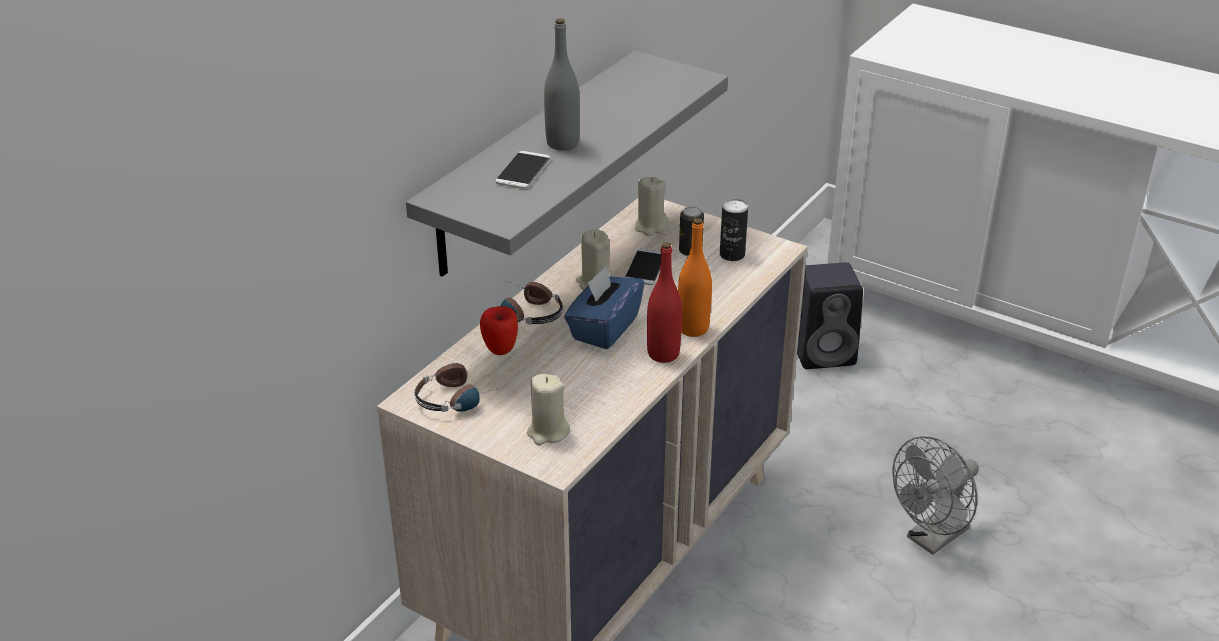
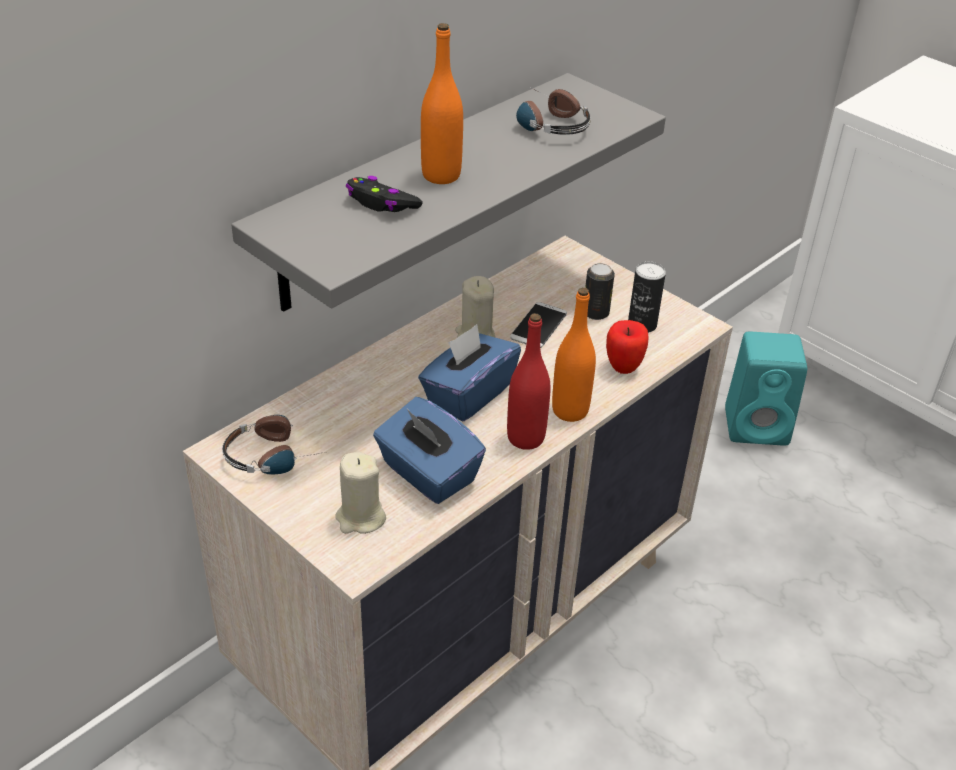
camera: 10 degrees right, 5 degrees up
apple [480,306,518,355] -> apple moved to [606,320,648,374]
phone [495,151,550,189] -> black game controller [345,176,423,212]
headphones [501,281,563,325] -> headphones moved to [516,87,591,135]
grey bottle [544,18,580,151] -> orange bottle [421,23,463,184]
beige candle [635,177,669,236] -> none
black speaker [797,262,863,369] -> turquoise speaker [725,332,807,446]
grey fan [892,436,979,555] -> none
none -> blue tissue box [373,397,486,504]

